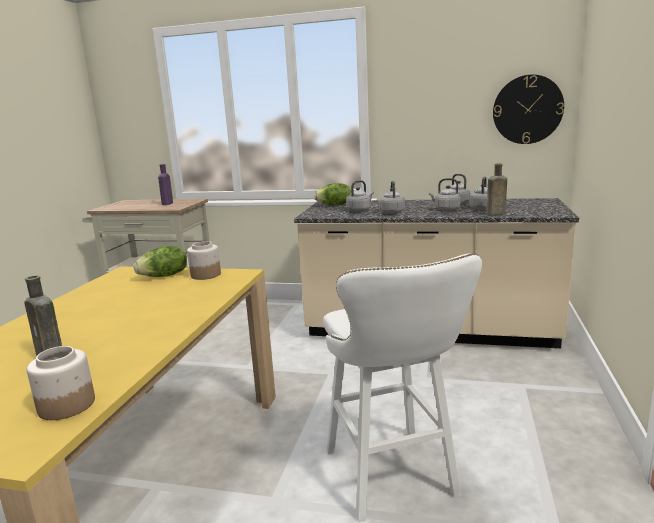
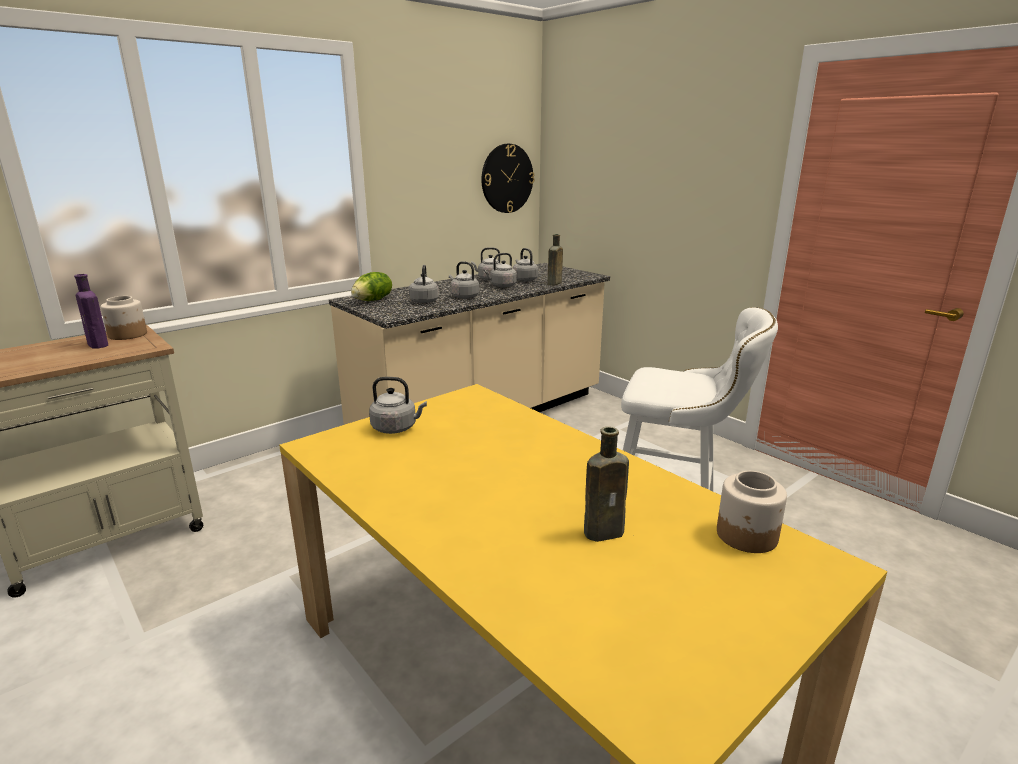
camera: 55 degrees left, 5 degrees up
lettuce [133,246,187,277] -> grey kettle [369,377,427,434]
jar [187,241,221,280] -> jar moved to [101,296,147,340]

